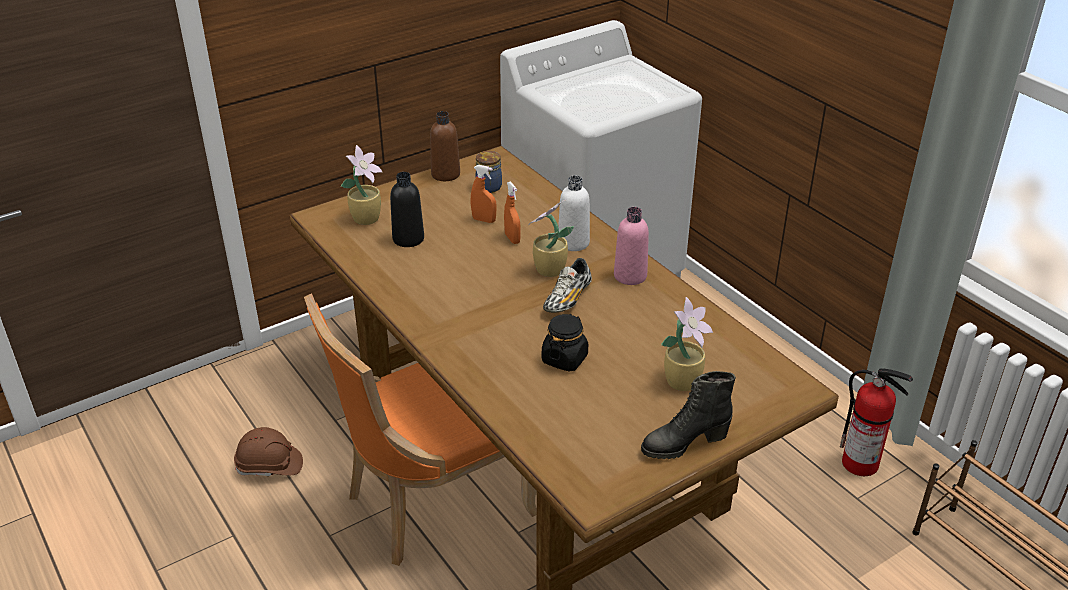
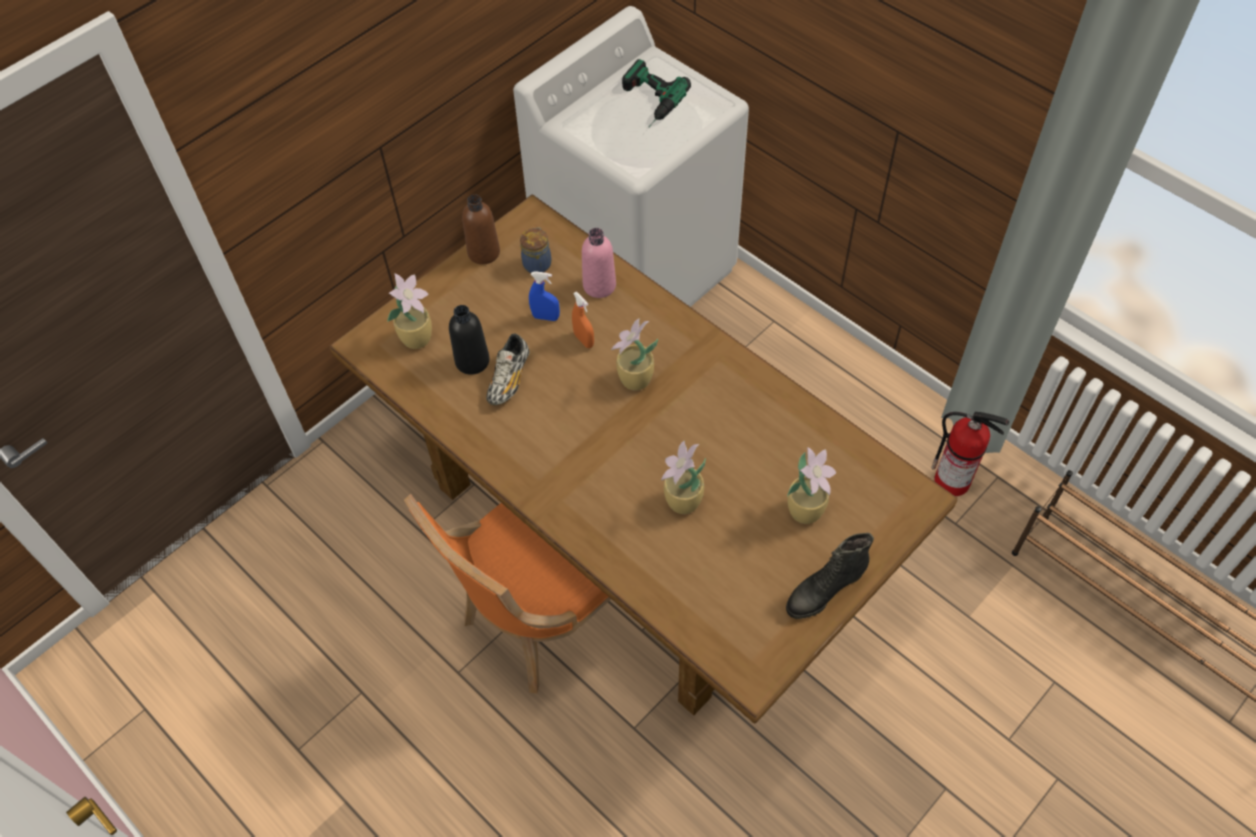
camera: 10 degrees left, 20 degrees up
brown hard hat [234,427,303,476] -> none
orange spray bottle [471,165,496,223] -> blue spray bottle [529,271,560,321]
black jar [542,314,588,372] -> potted plant [661,441,706,514]
shoe [543,258,592,313] -> shoe moved to [486,334,529,405]
white bottle [558,175,590,251] -> none
pink bottle [614,207,649,285] -> pink bottle moved to [582,228,616,298]
none -> power drill [622,59,691,127]

